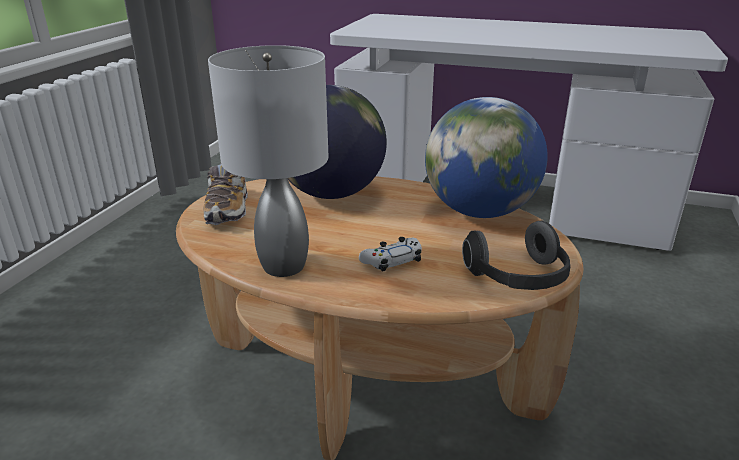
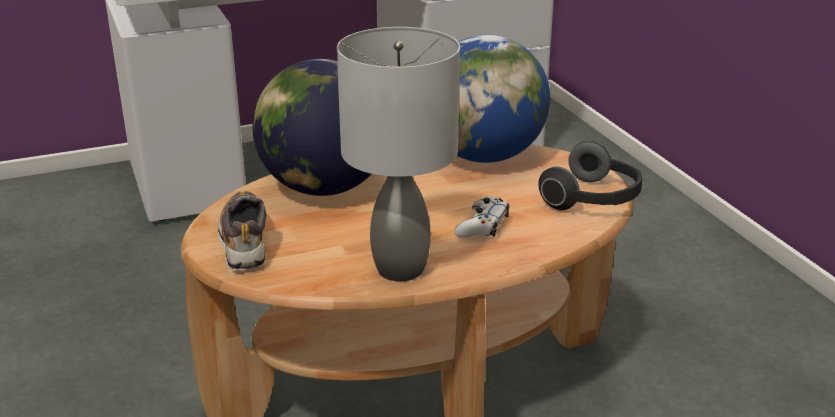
camera: 40 degrees left, 0 degrees up
shoe [204,164,248,225] -> shoe turned 150 degrees counterclockwise [218,191,266,270]

